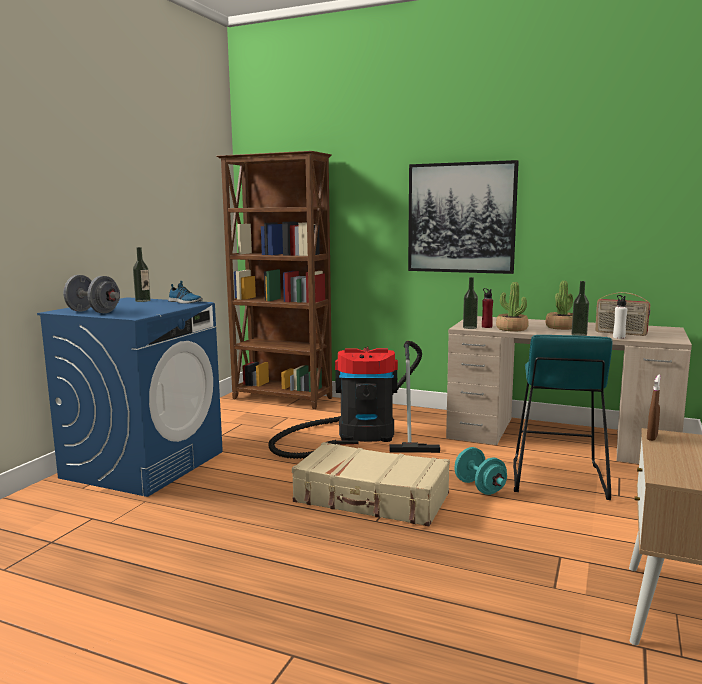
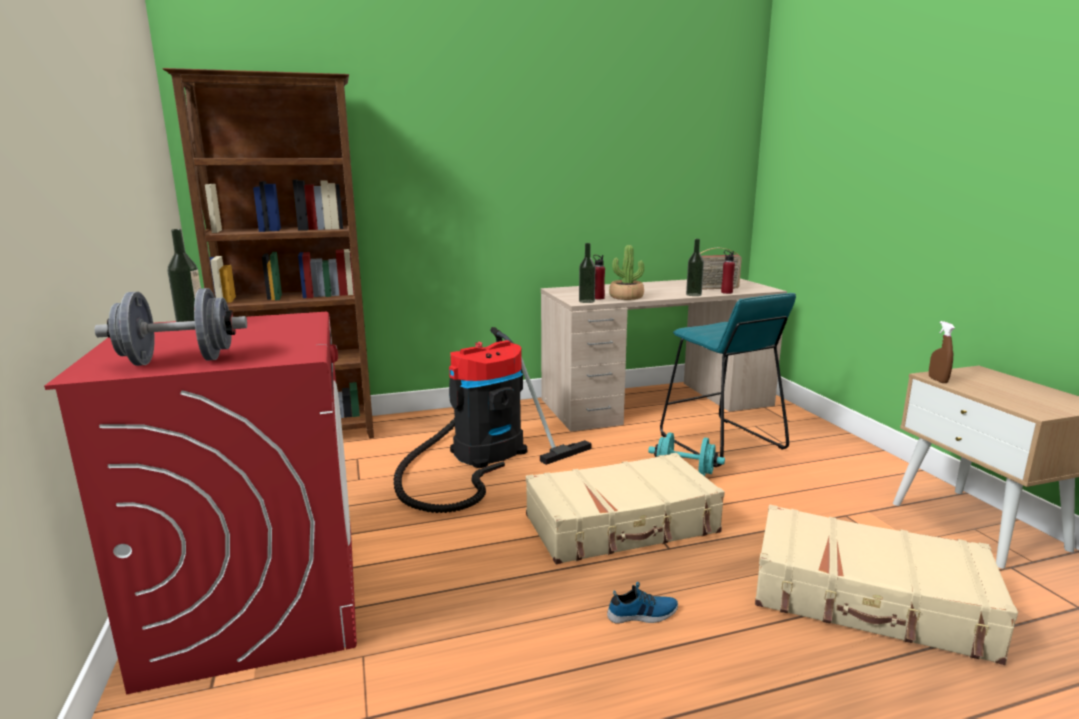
camera: 40 degrees left, 5 degrees up
blue washing machine [37,297,223,497] -> red washing machine [44,312,357,694]
shoe [168,281,203,304] -> shoe moved to [607,582,678,624]
picture [408,160,519,274] -> none
potted plant [545,281,573,330] -> none
white bottle [613,295,628,339] -> red bottle [721,250,735,294]
none -> beige suitcase [755,505,1018,665]

